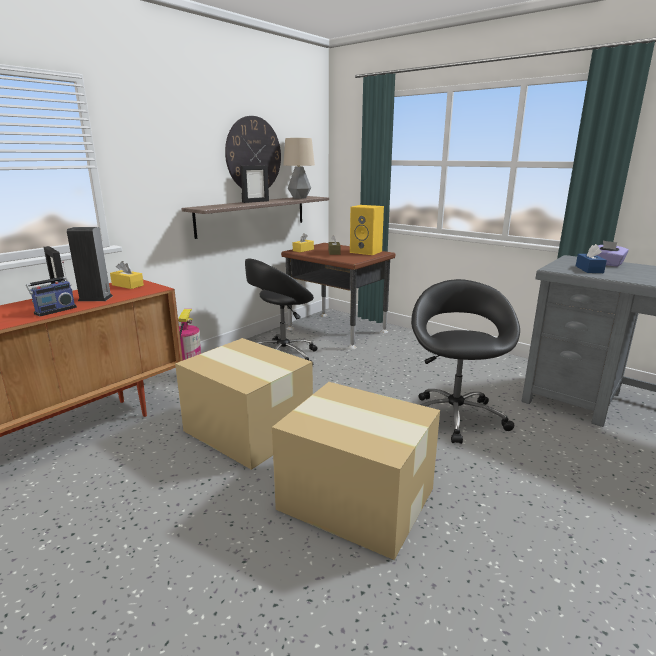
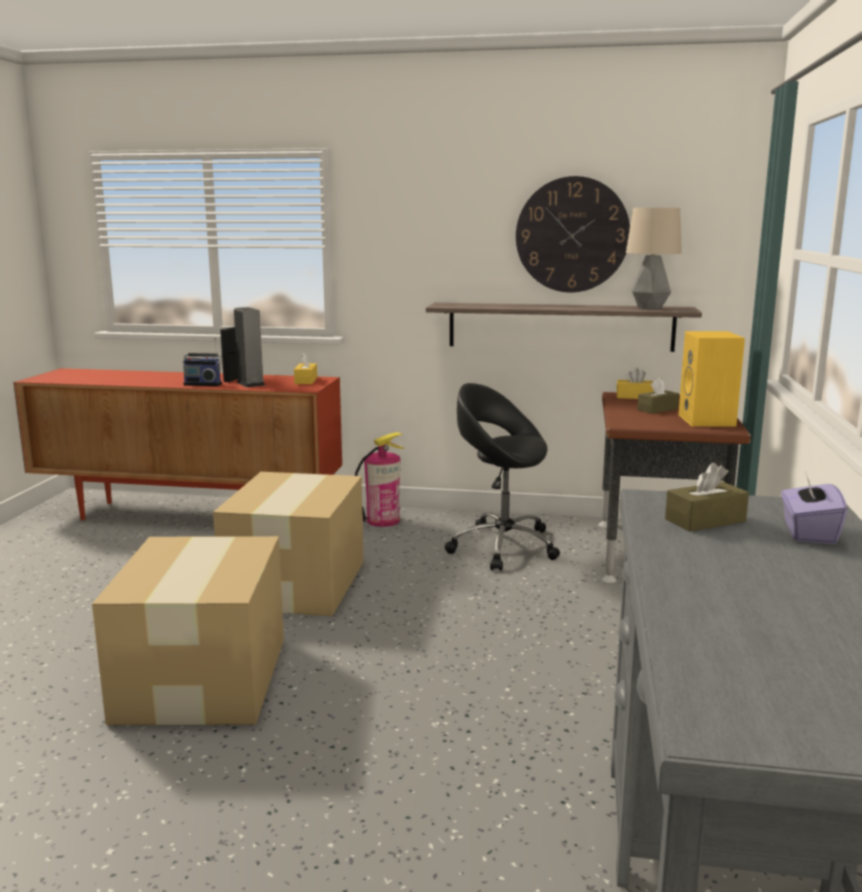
camera: 60 degrees right, 5 degrees down
picture frame [241,165,269,203] -> none
black office chair [411,279,520,444] -> none
blue tissue box [576,244,607,273] -> brown tissue box [665,463,749,532]

